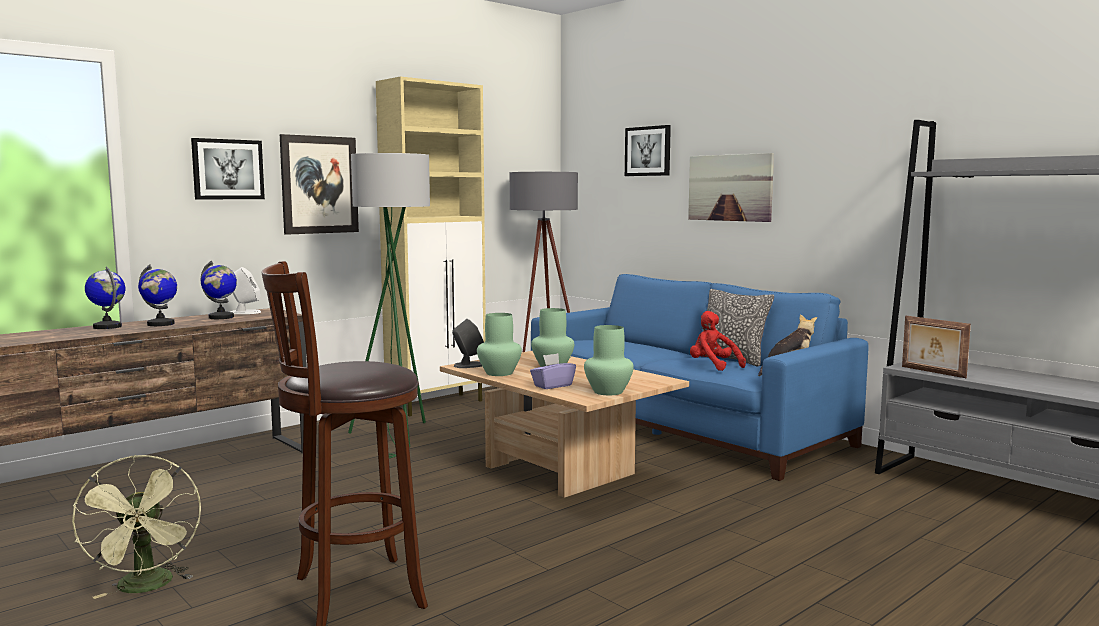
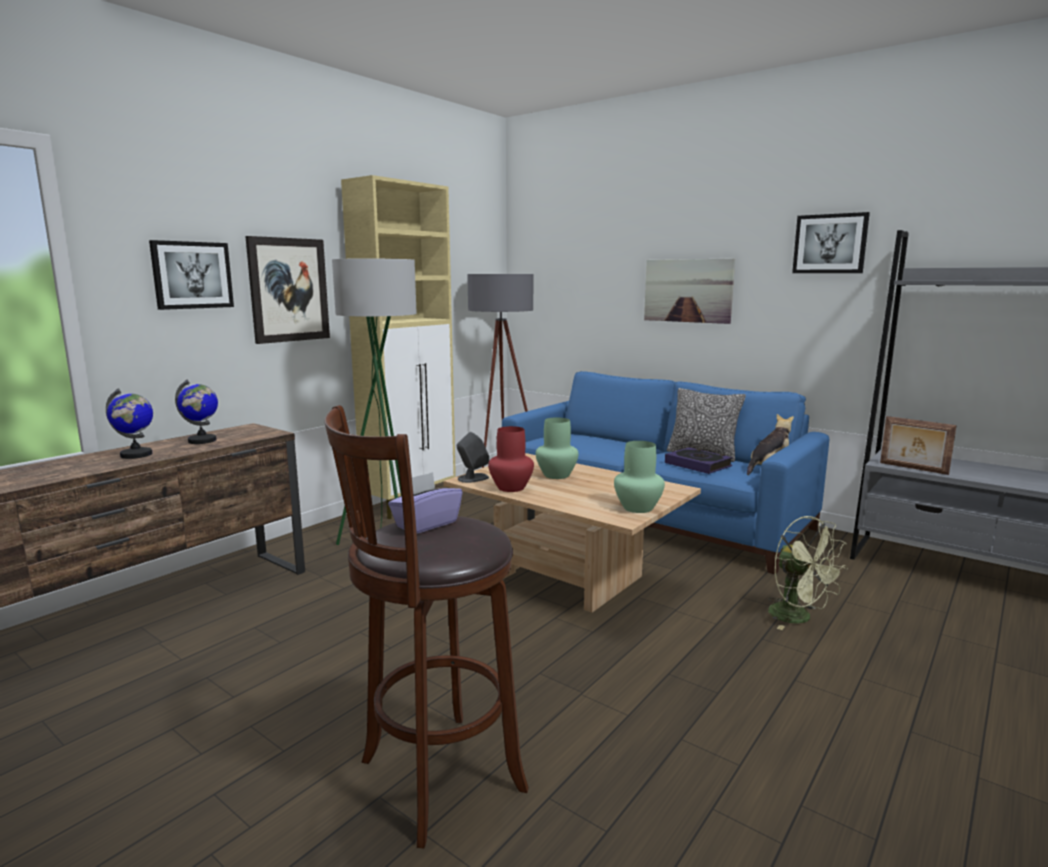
camera: 10 degrees left, 5 degrees up
green fan [72,455,201,599] -> green fan moved to [768,516,848,630]
globe [85,266,125,329] -> none
white speaker [230,267,261,314] -> none
green vase [477,313,522,376] -> red vase [488,426,534,492]
purple tissue box [530,353,576,389] -> purple tissue box moved to [388,472,463,534]
picture [625,125,671,176] -> picture moved to [792,212,870,273]
red plush toy [690,311,746,371] -> book [665,447,733,474]

